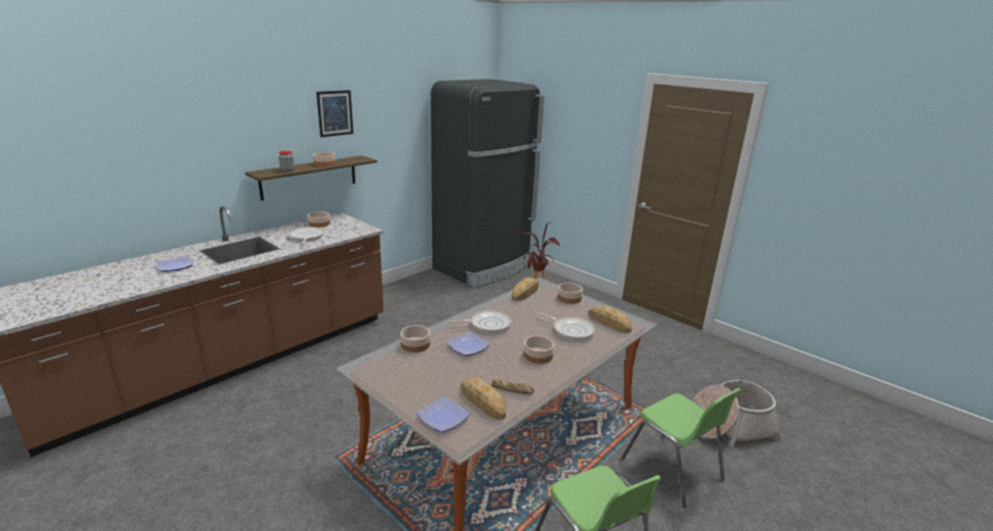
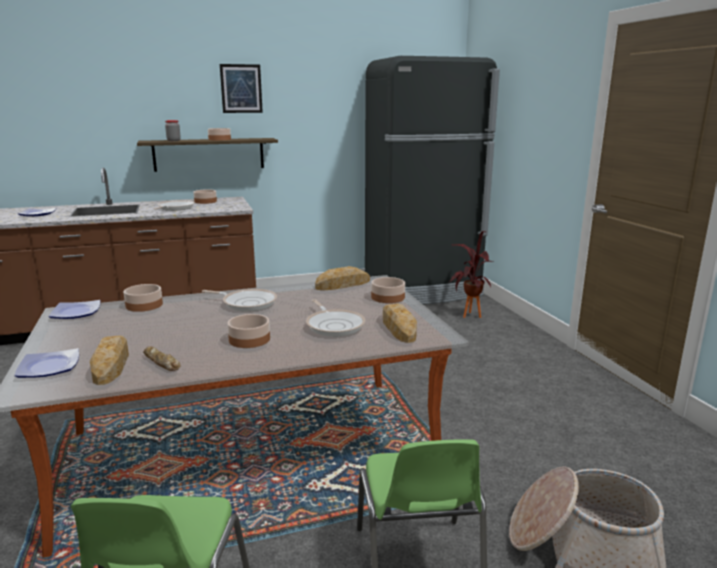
camera: 30 degrees right, 5 degrees down
plate [446,332,490,356] -> plate moved to [49,300,101,319]

